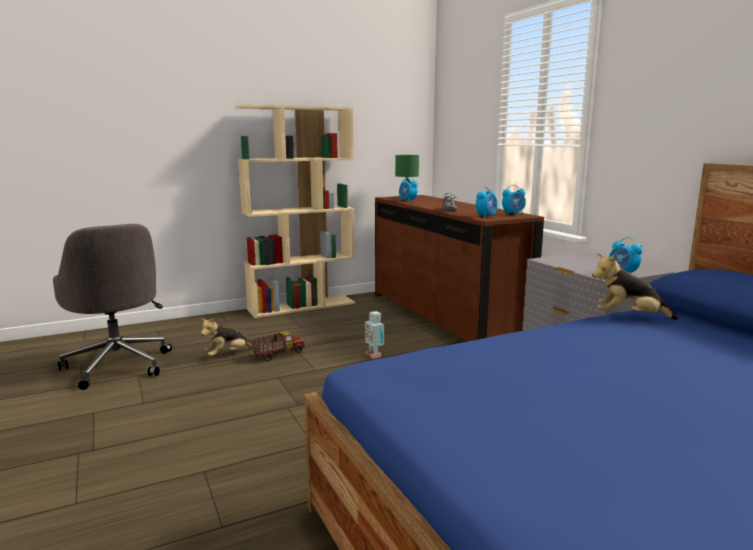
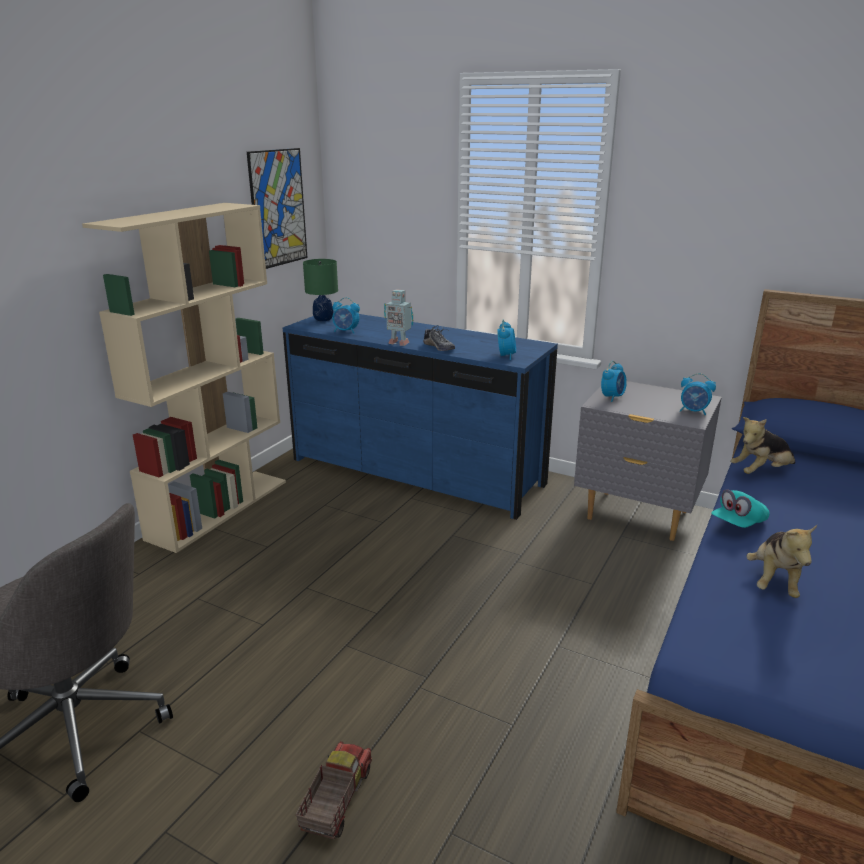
camera: 35 degrees left, 10 degrees up
plush toy [201,318,252,356] -> plush toy moved to [747,525,817,598]
toy truck [250,331,305,361] -> toy truck moved to [295,741,372,839]
toy robot [365,311,384,359] -> toy robot moved to [384,289,413,346]
brown dresser [375,195,544,342] -> blue dresser [283,311,558,520]
alarm clock [502,185,526,215] -> alarm clock moved to [601,361,627,402]
none -> picture [247,148,308,269]
none -> turquoise cap [711,489,770,528]

